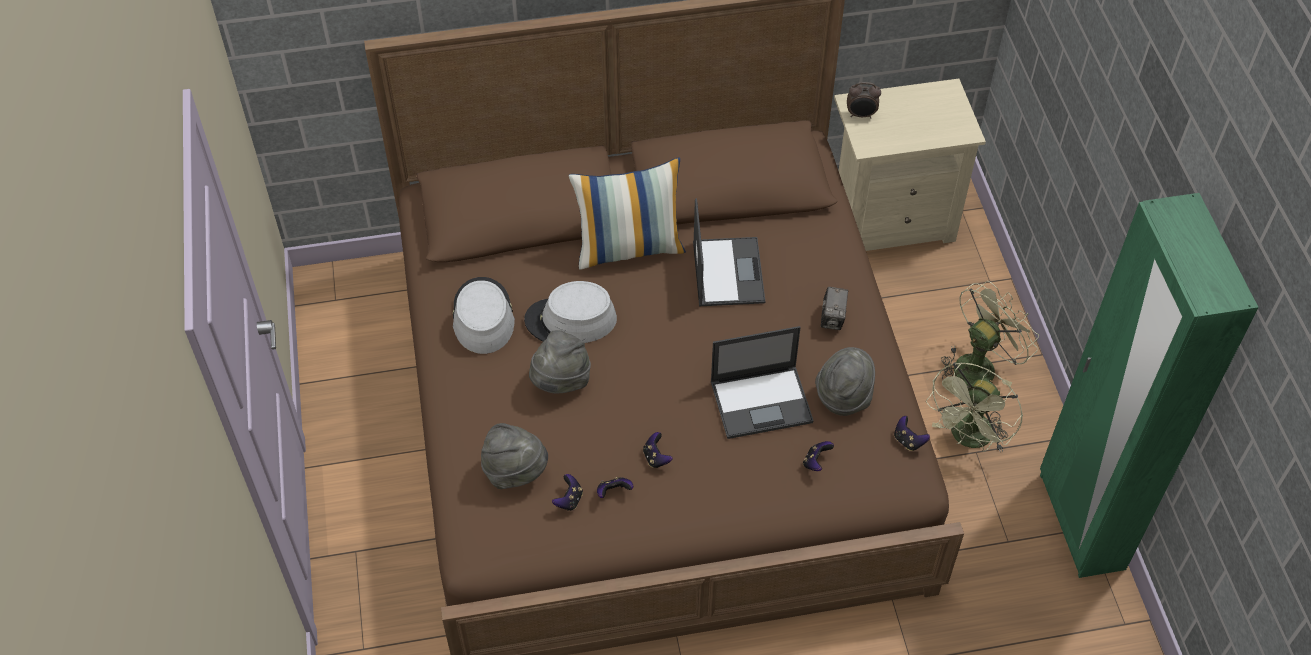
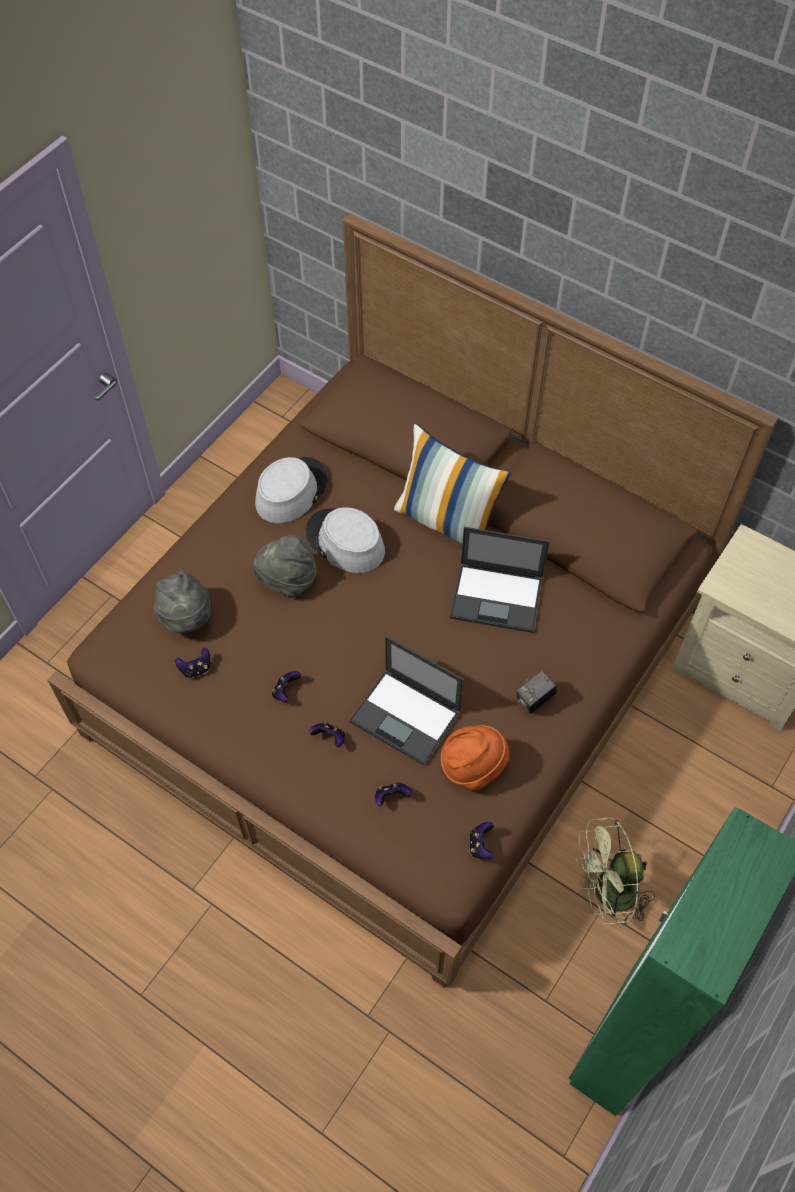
camera: 45 degrees right, 5 degrees up
game controller [597,477,633,498] -> game controller moved to [309,721,345,747]
laptop [693,198,766,306] -> laptop turned 60 degrees clockwise [450,527,550,633]
grey hat [815,347,875,416] -> orange hat [441,725,509,791]
alarm clock [847,82,881,118] -> none
green fan [941,281,1039,387] -> none

